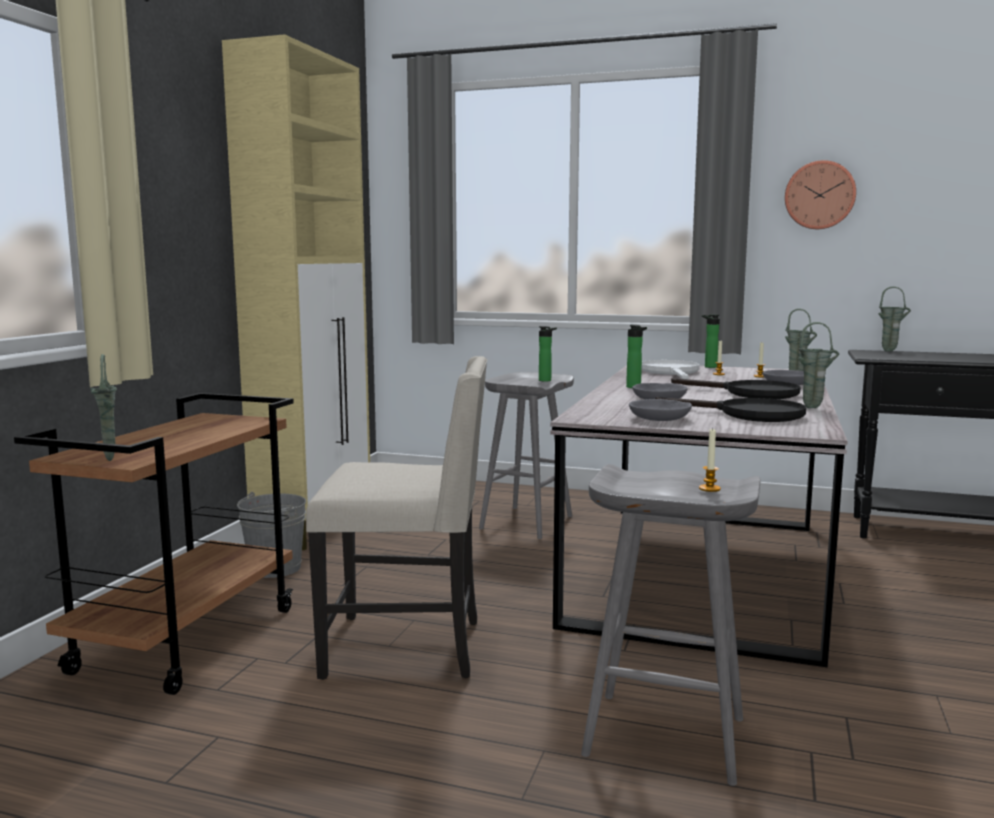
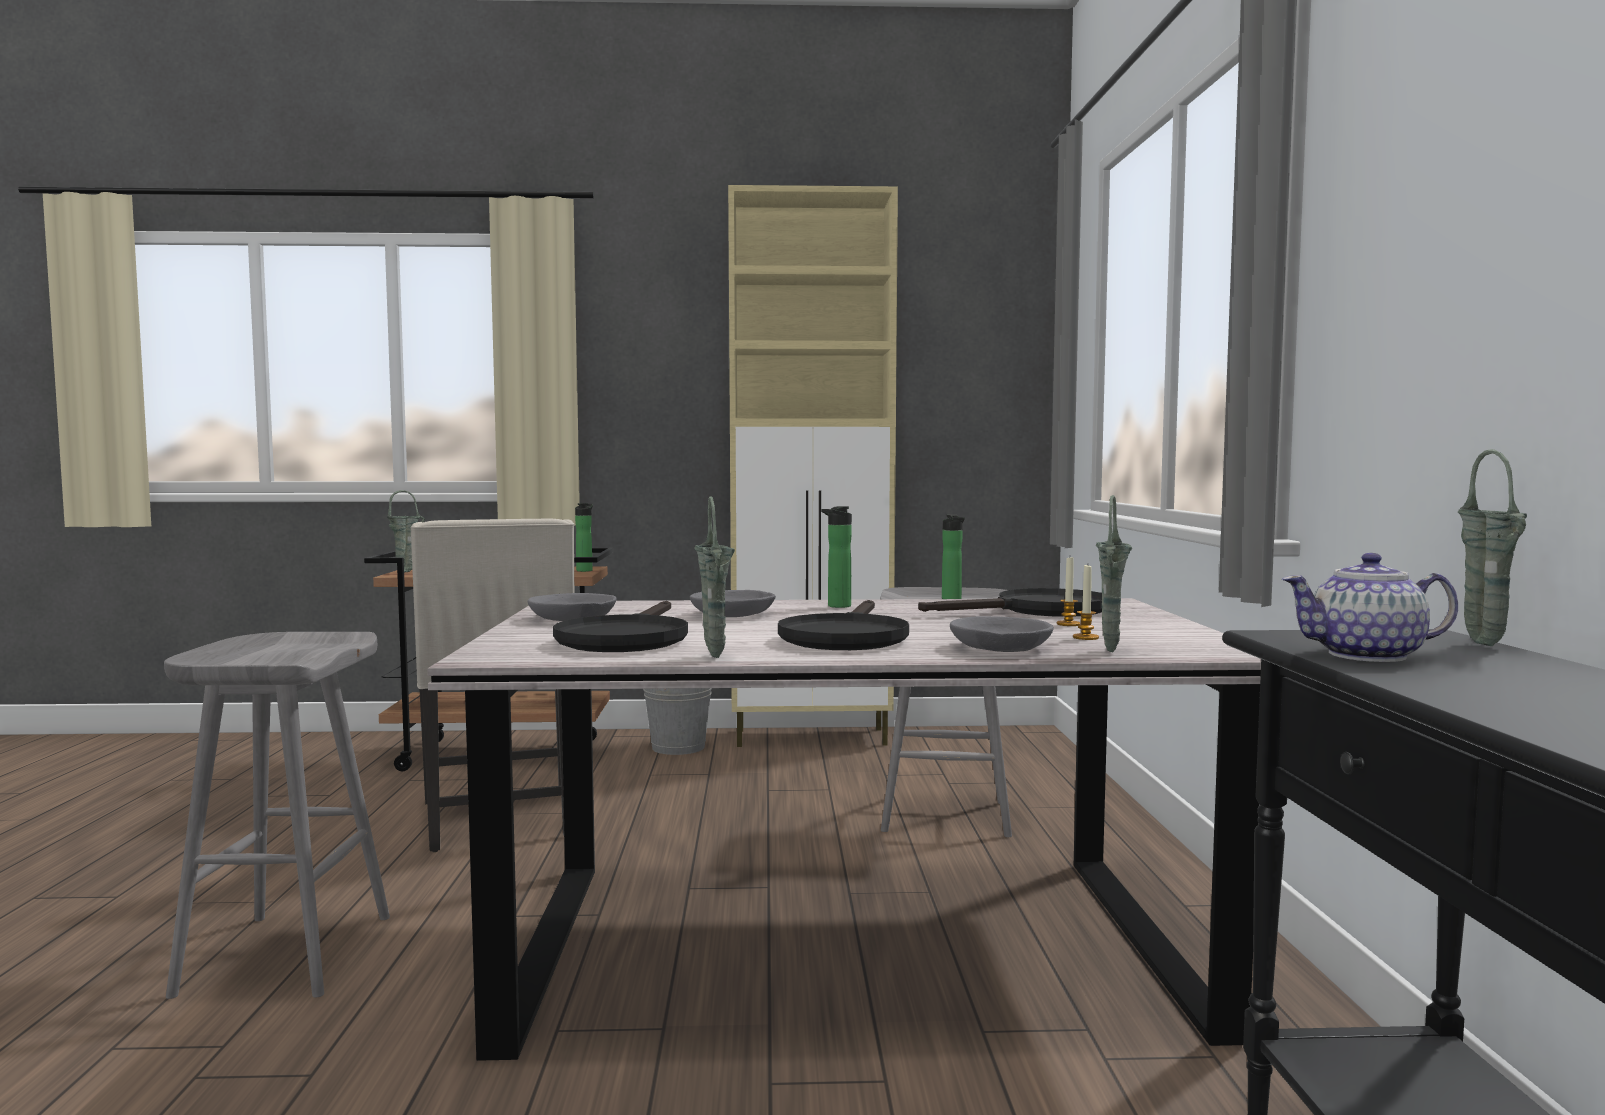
camera: 70 degrees right, 5 degrees down
white frying pan [642,360,700,379] -> black frying pan [918,588,1102,617]
candle [699,429,721,492] -> none
bottle [702,314,720,368] -> bottle moved to [575,503,593,572]
wall clock [785,160,856,229] -> none
none -> teapot [1282,553,1458,662]

